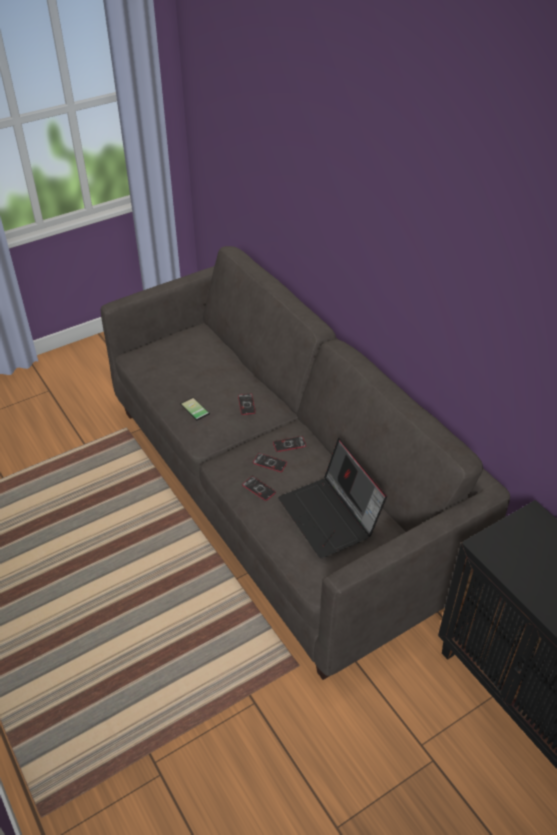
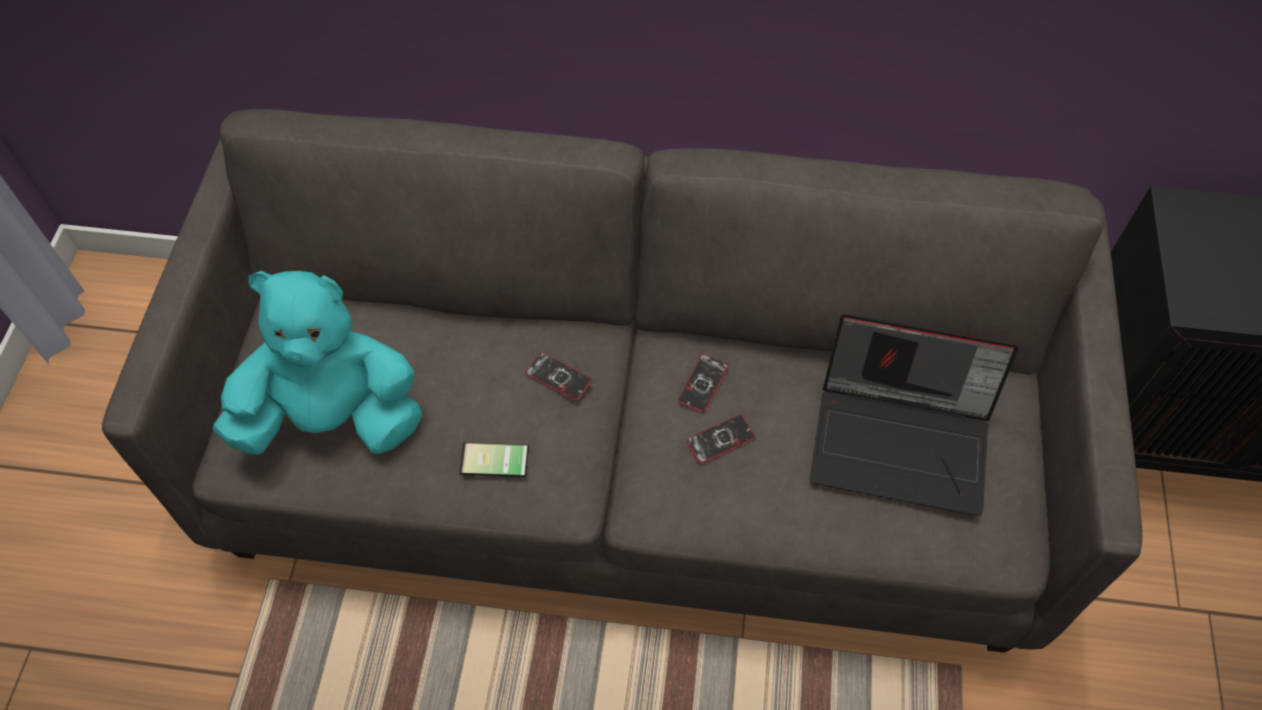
camera: 50 degrees left, 15 degrees up
phone [242,476,276,501] -> none
none -> turquoise plush toy [213,271,423,455]

